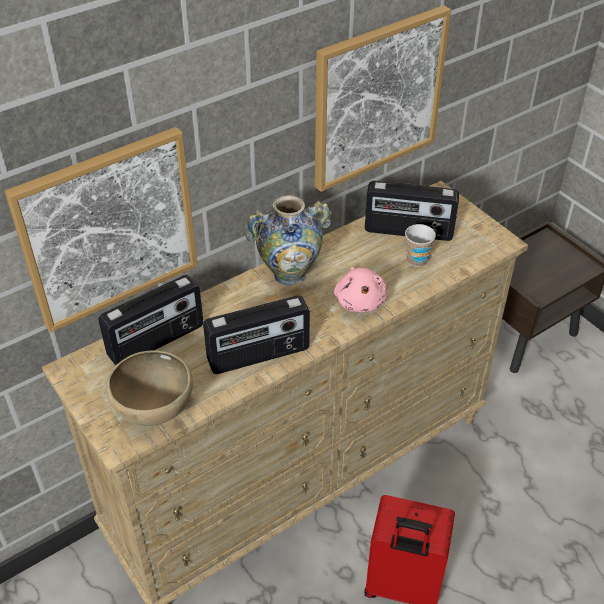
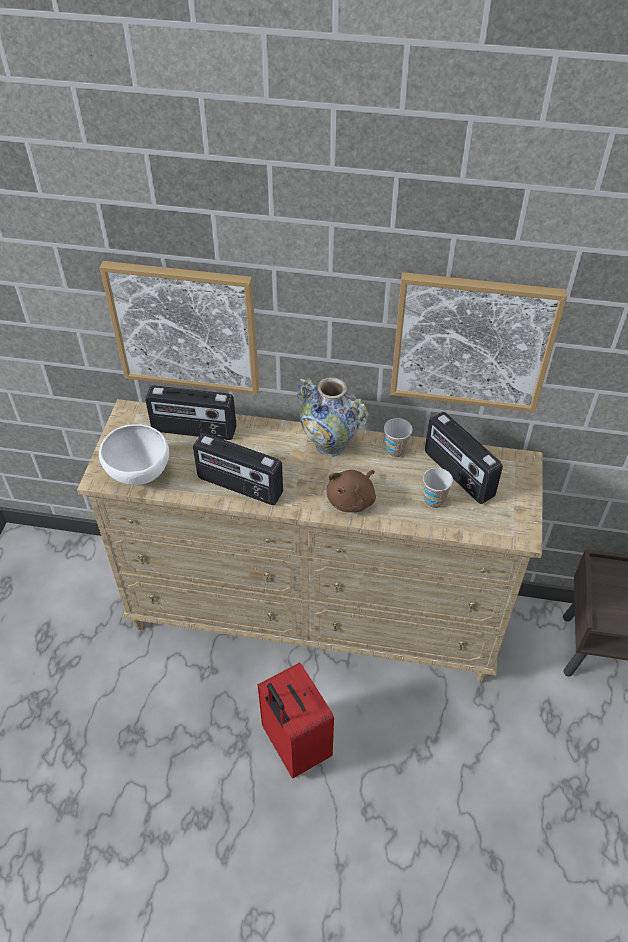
camera: 45 degrees right, 5 degrees up
brown bowl [106,350,193,426] -> white bowl [99,424,169,485]
pink plush toy [334,267,387,313] -> brown plush toy [327,470,376,512]
none -> cup [384,418,413,457]

